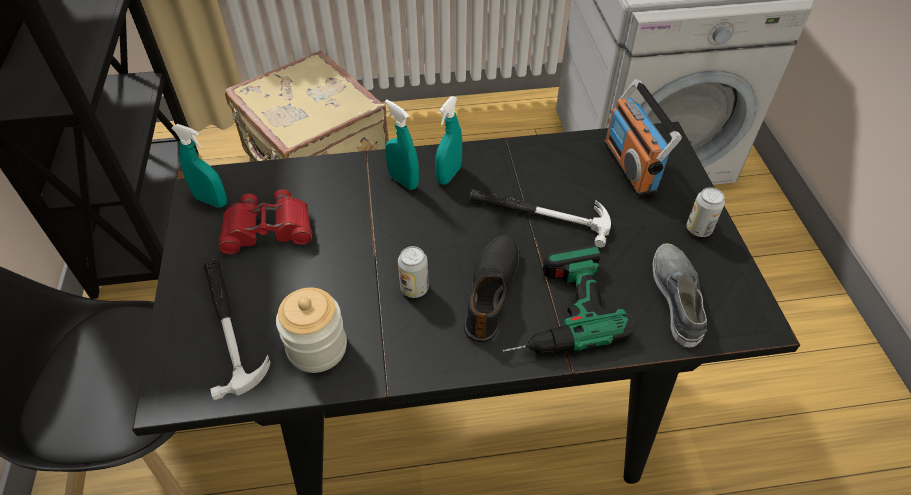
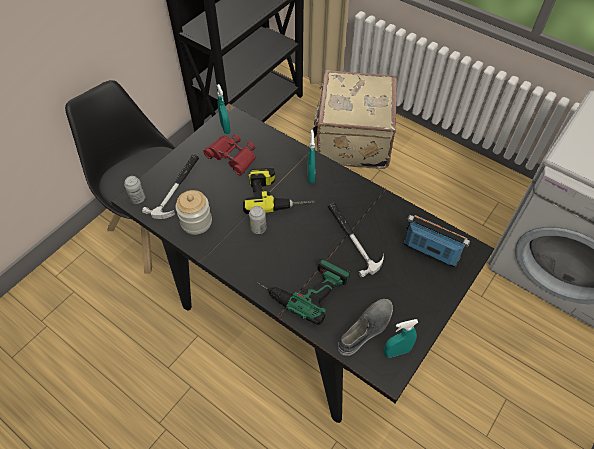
camera: 45 degrees right, 5 degrees up
turquoise spray bottle [435,96,462,185] -> turquoise spray bottle moved to [384,319,418,358]
black shoe [464,235,520,343] -> none
radio [604,79,682,197] -> radio turned 90 degrees clockwise [403,215,470,268]
can [686,187,725,237] -> can moved to [124,176,145,204]
none -> power drill [243,168,315,214]

